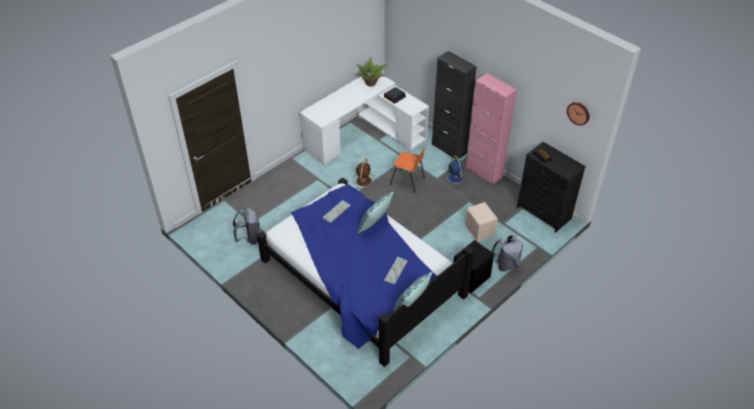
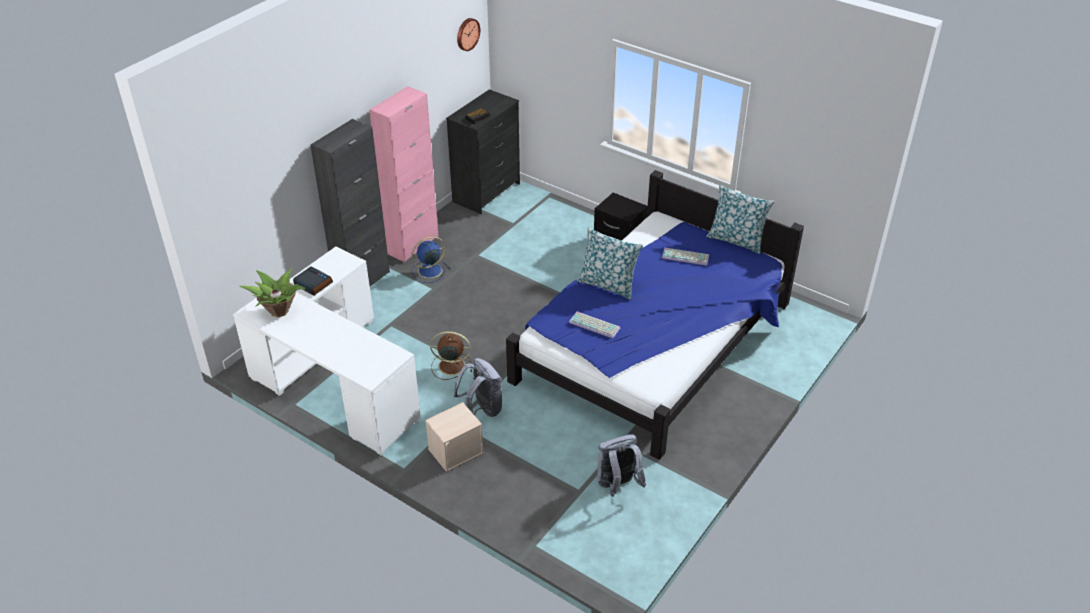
camera: 100 degrees left, 5 degrees down
orange chair [390,147,426,193] -> none
beige storage box [465,202,498,242] -> beige storage box moved to [425,402,484,472]
grey backpack [491,235,523,272] -> grey backpack moved to [454,358,502,417]

